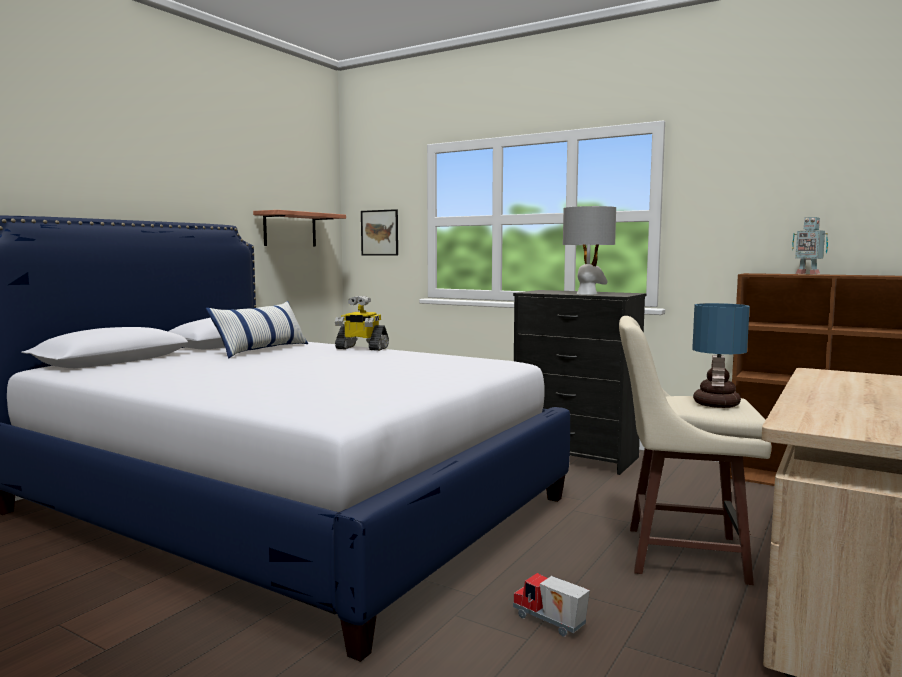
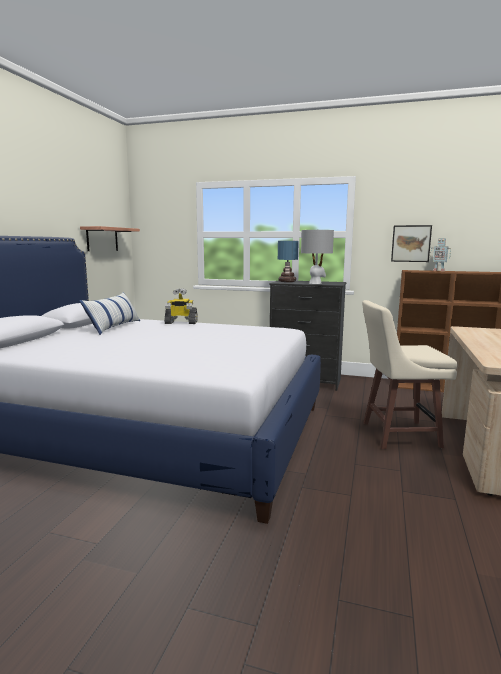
camera: 15 degrees left, 5 degrees up
picture [361,209,398,256] -> picture moved to [391,225,432,262]
toy truck [513,573,590,637] -> none
table lamp [692,303,750,408] -> table lamp moved to [278,241,299,282]

